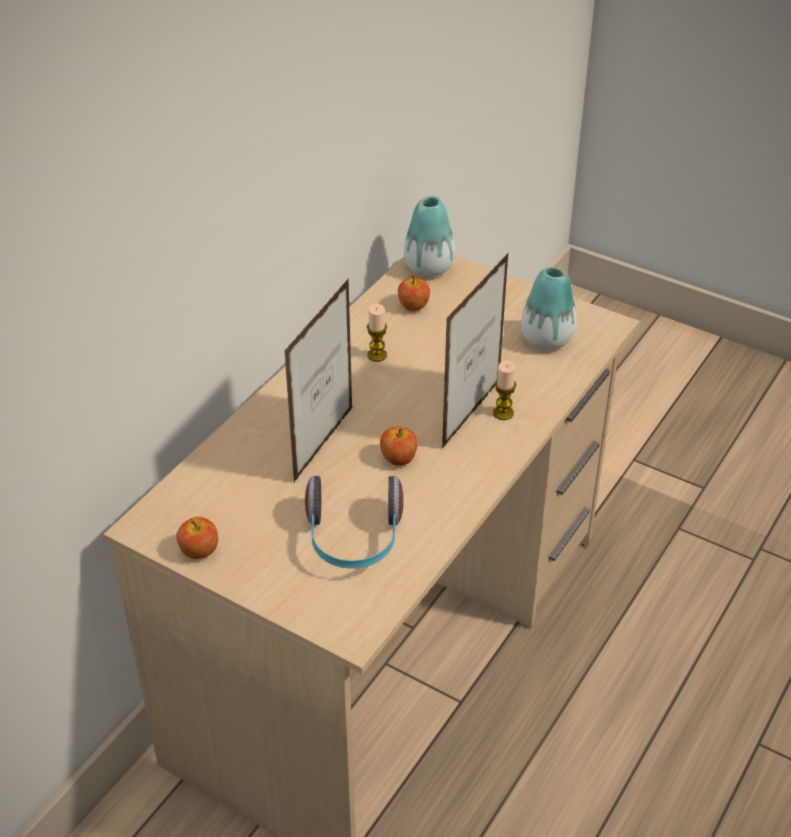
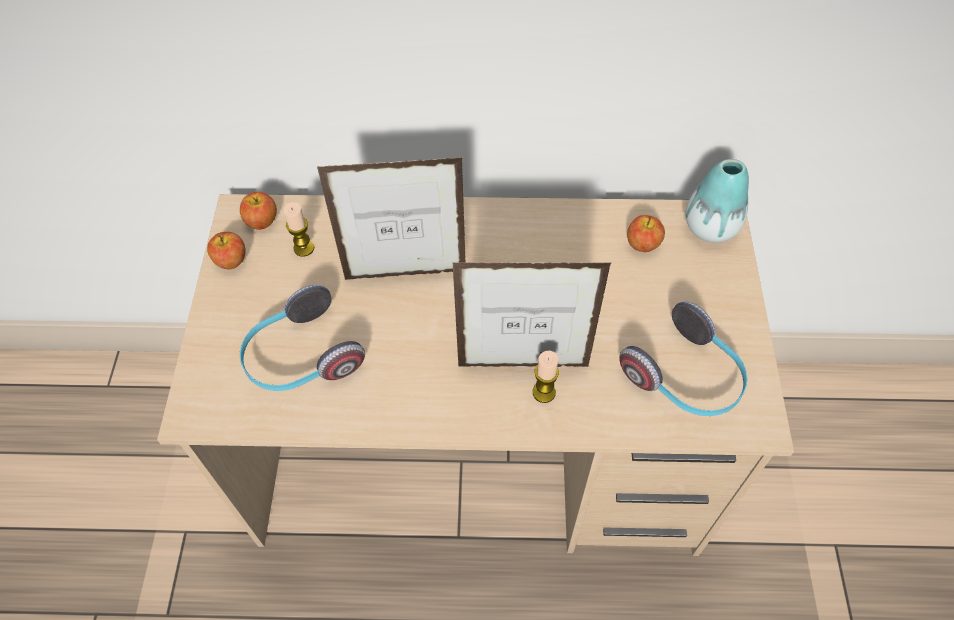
camera: 60 degrees right, 15 degrees up
candle [367,304,387,362] -> candle moved to [283,202,314,257]
apple [380,426,417,466] -> apple moved to [240,192,277,230]
vase [521,267,577,350] -> headphones [619,301,747,416]

